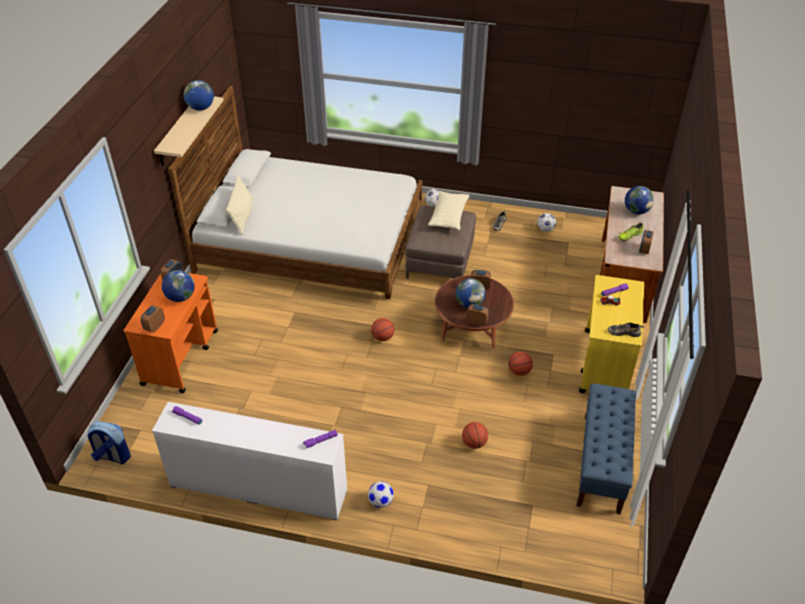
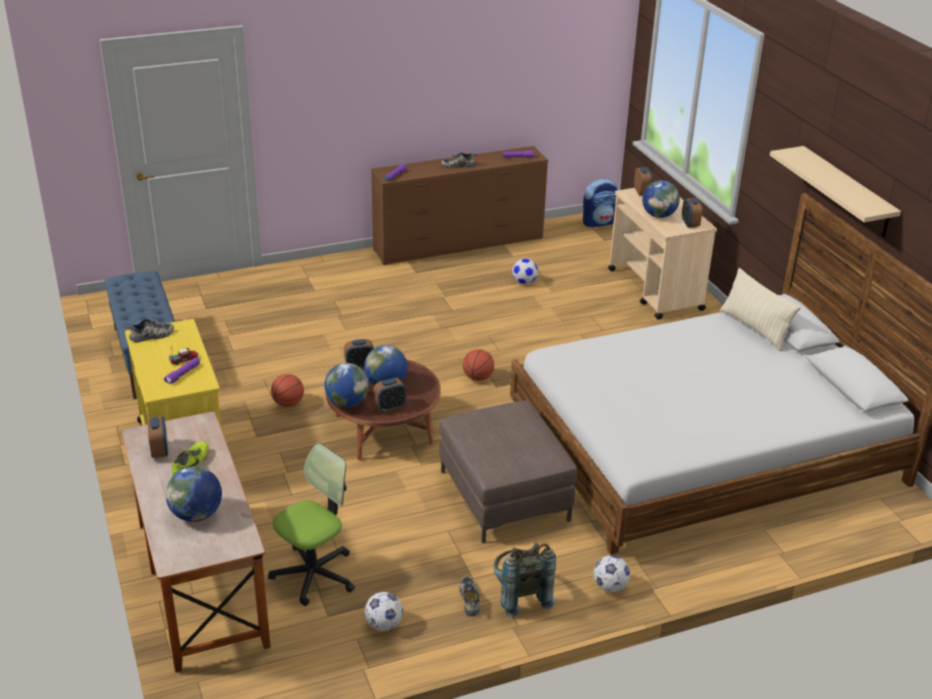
camera: 145 degrees right, 10 degrees down
orange cart [124,273,218,393] -> beige cart [608,188,717,320]
white dresser [152,402,347,520] -> brown dresser [371,146,548,265]
globe [184,80,214,111] -> globe moved to [324,363,369,407]
football [368,482,394,508] -> football moved to [512,258,538,284]
beige pillow [428,191,469,230] -> none
basketball [462,422,488,449] -> none
none -> office chair [268,443,355,606]
none -> shoe [441,153,477,168]
none -> grey backpack [494,543,556,617]

